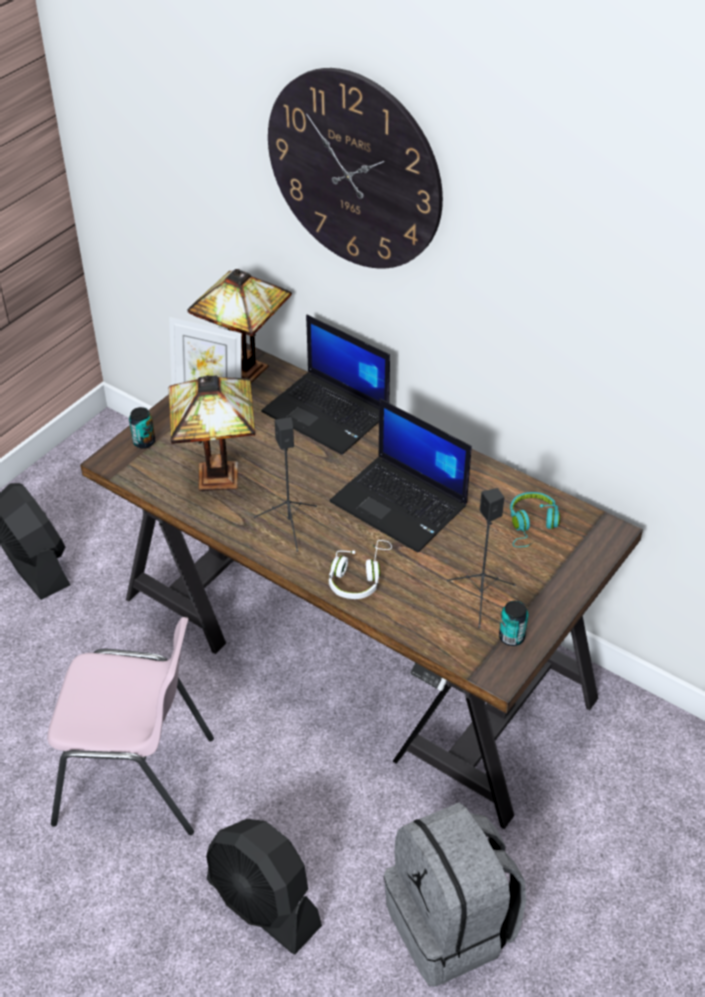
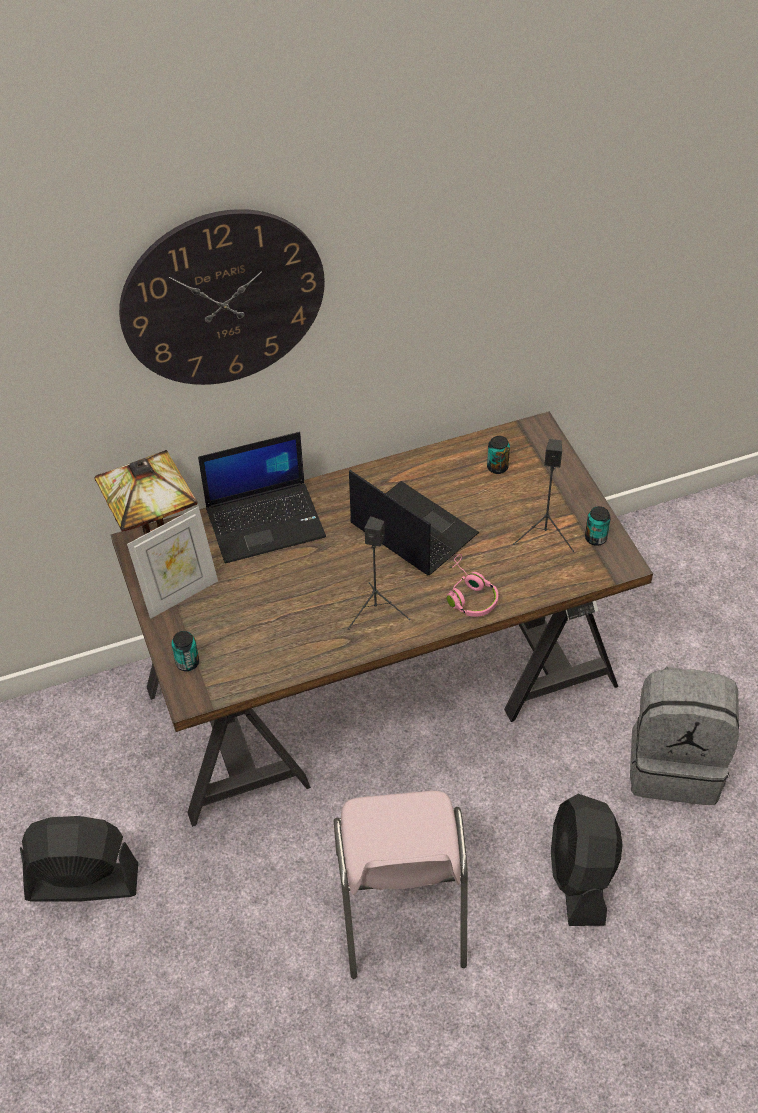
camera: 55 degrees left, 5 degrees up
pink chair [47,617,214,835] -> pink chair turned 135 degrees clockwise [334,791,468,979]
table lamp [168,375,256,492] -> none
black fan [206,819,322,954] -> black fan turned 105 degrees clockwise [551,794,623,926]
laptop [329,399,472,553] -> laptop turned 120 degrees counterclockwise [349,470,479,575]
white headphones [329,540,392,599] -> pink headphones [447,554,498,617]
turquoise headphones [510,492,560,547] -> can [487,436,510,474]

